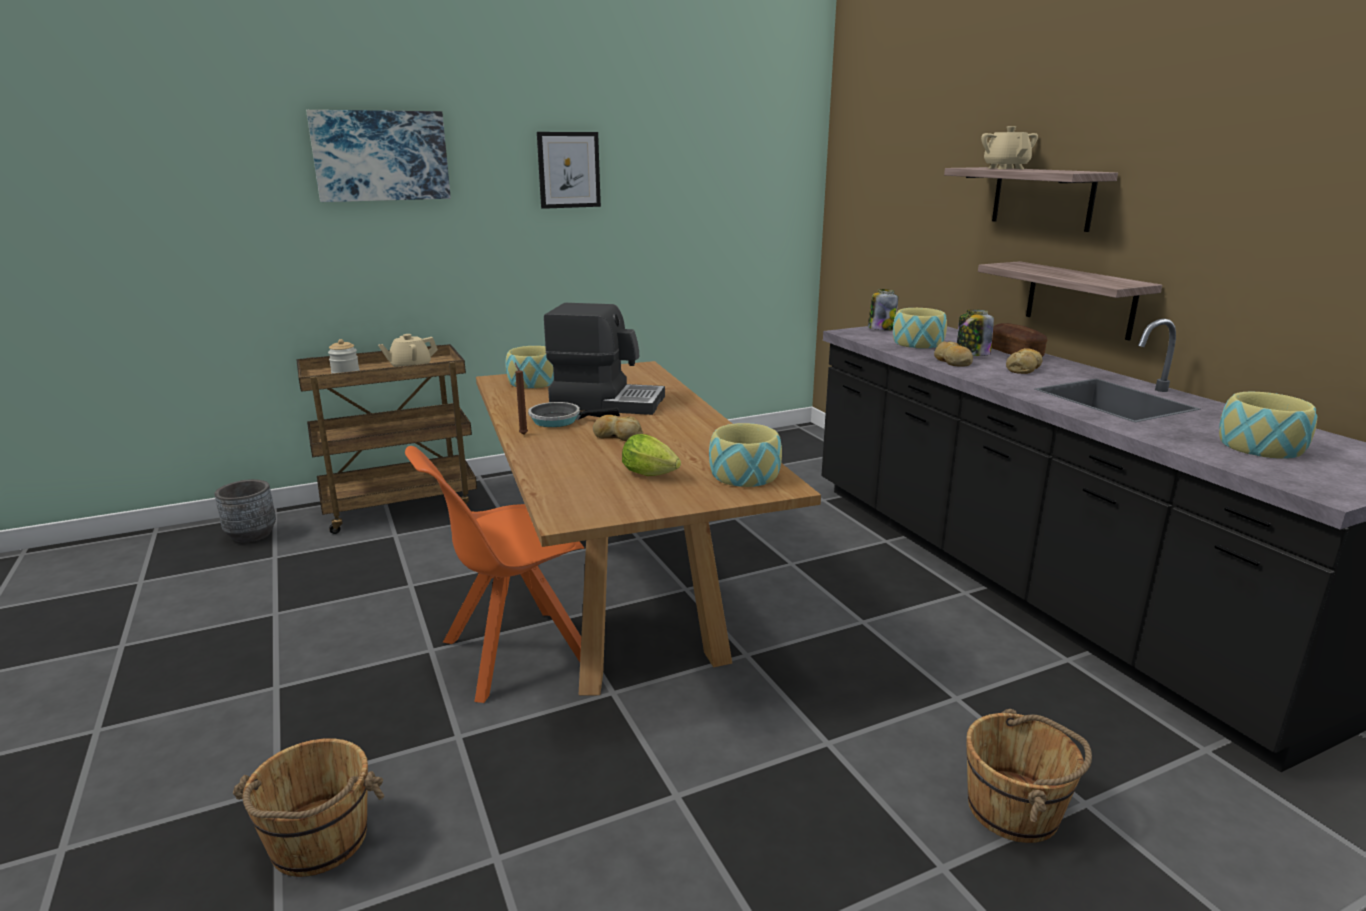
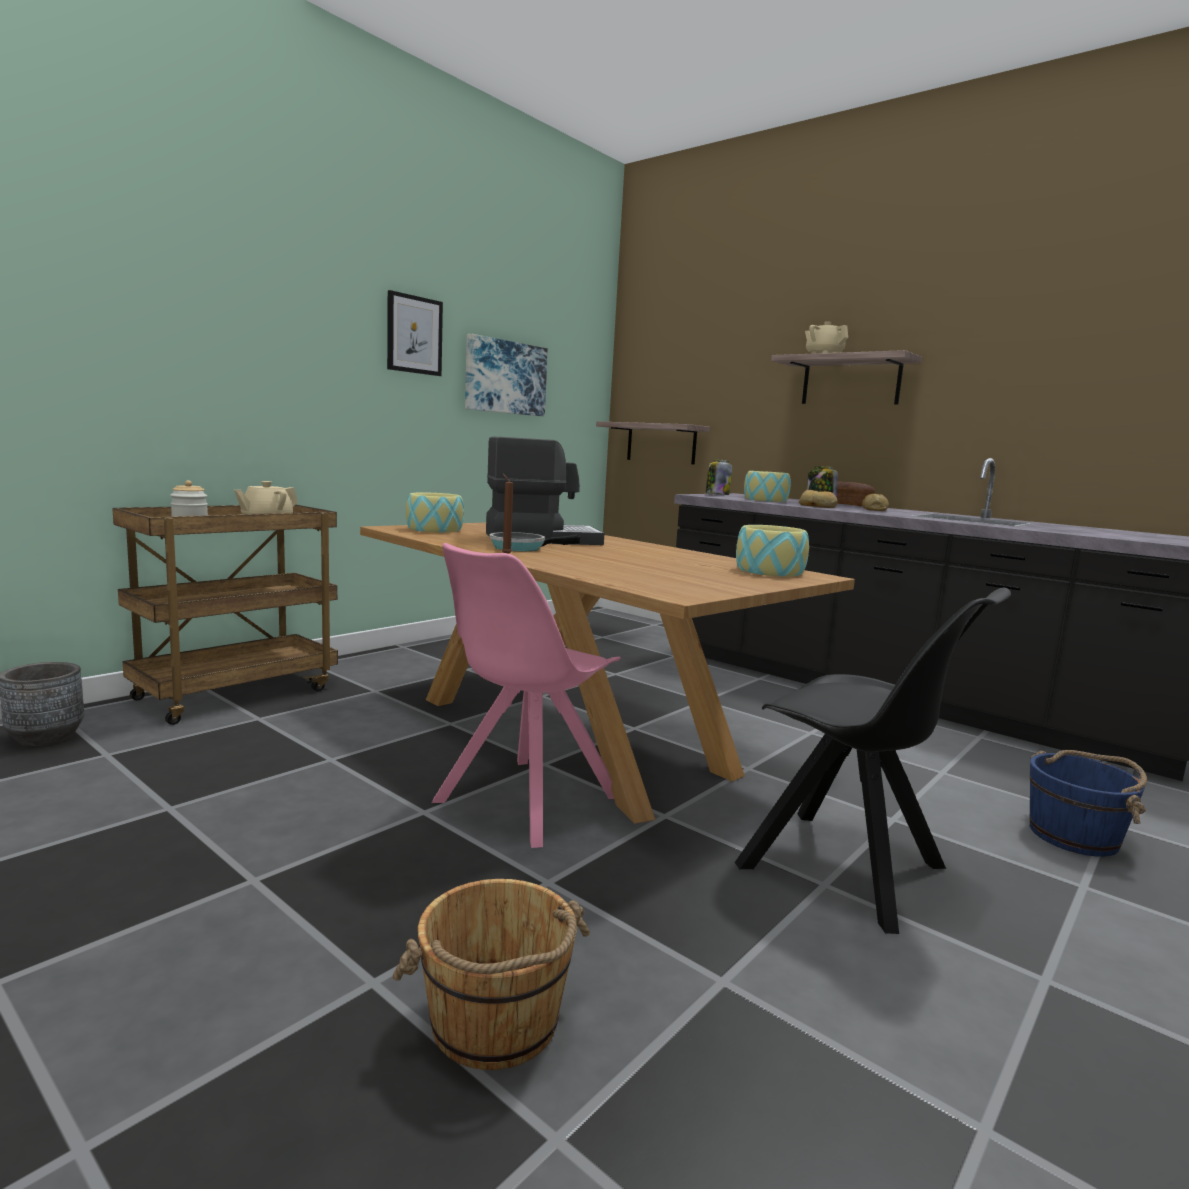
camera: 25 degrees left, 10 degrees down
picture [306,110,451,202] -> picture moved to [465,334,548,416]
orange chair [405,446,584,703] -> pink chair [432,543,621,848]
bread [593,415,643,441] -> none
lettuce [622,434,681,476] -> none
brown bucket [966,709,1092,843] -> blue bucket [1029,750,1147,857]
shelf [978,261,1162,341] -> shelf moved to [596,421,710,464]
bowl [1219,392,1317,459] -> none
none -> black chair [735,588,1011,934]

